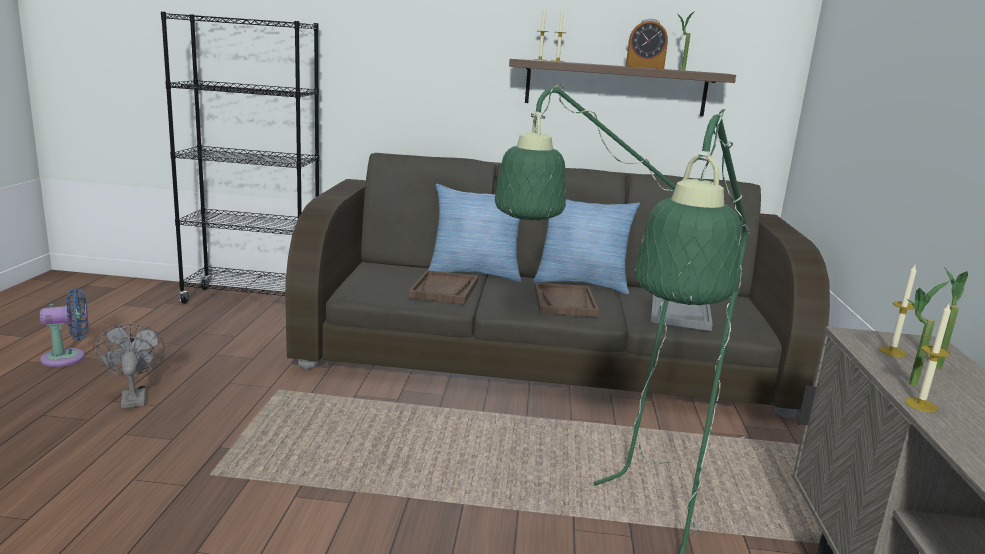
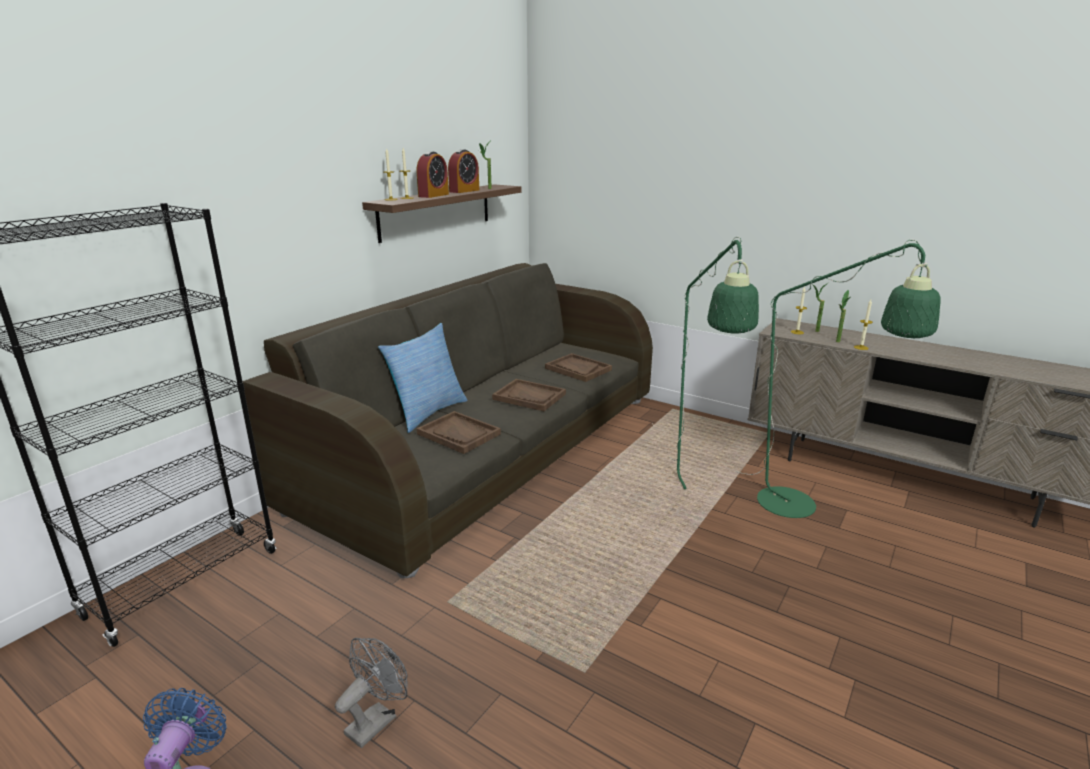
camera: 60 degrees left, 5 degrees up
grey fan [95,323,165,408] -> grey fan turned 120 degrees clockwise [335,638,407,748]
pillow [533,199,640,294] -> none
grey tray [651,295,713,331] -> brown tray [545,353,612,382]
none -> alarm clock [417,151,449,198]

